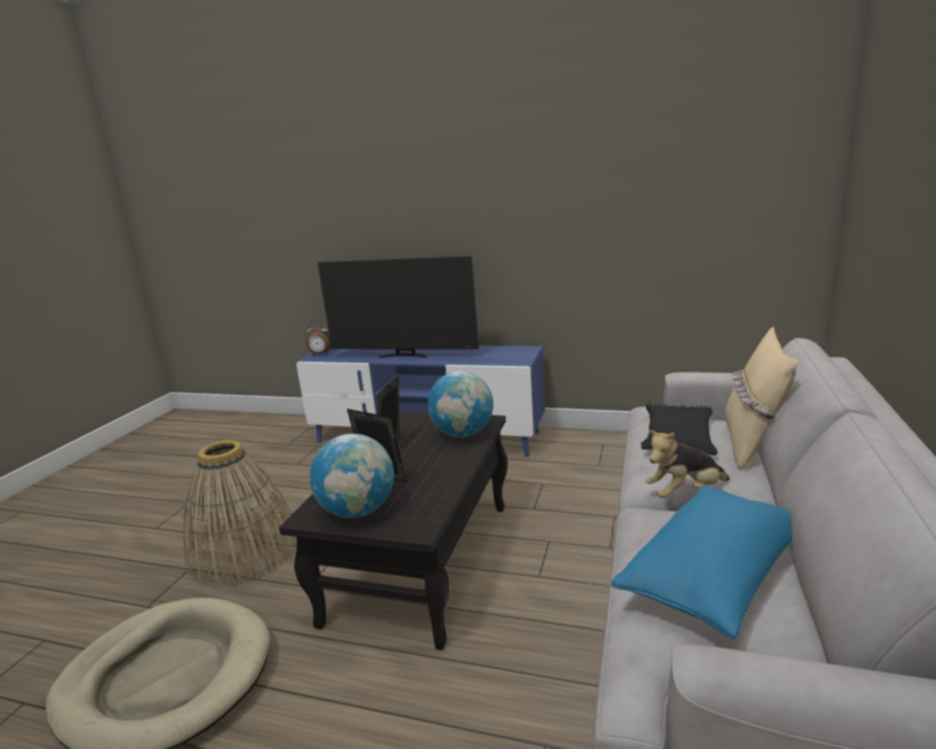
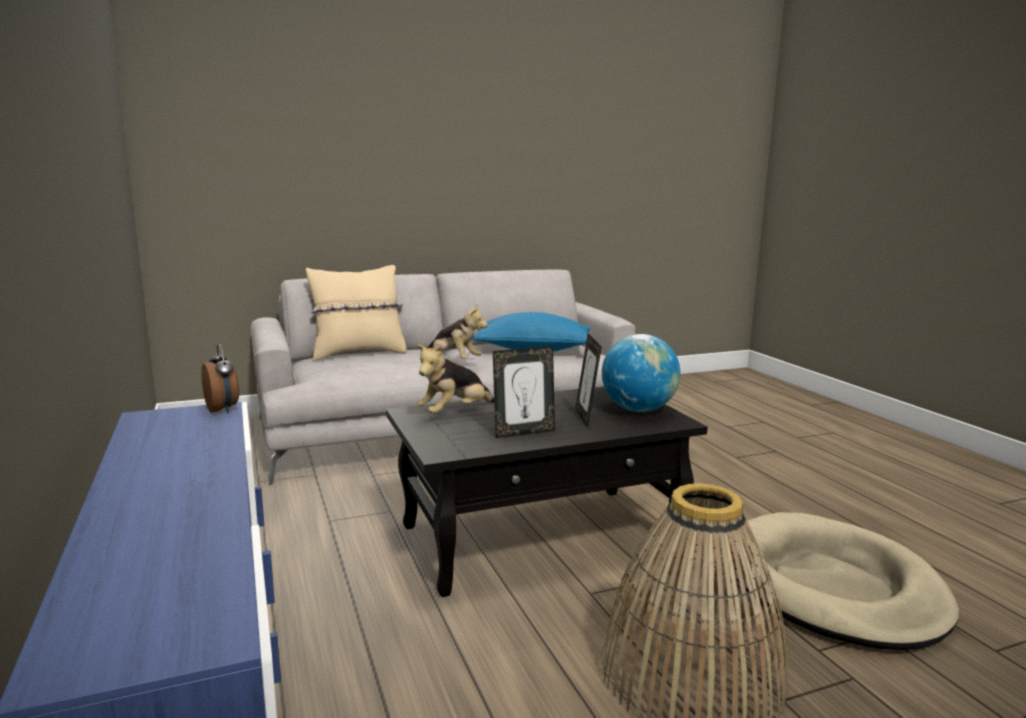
camera: 130 degrees left, 5 degrees down
alarm clock [305,320,331,355] -> alarm clock moved to [201,344,239,413]
television [318,256,479,358] -> none
globe [427,371,493,437] -> plush toy [416,343,494,414]
black pillow [640,402,718,455] -> none

